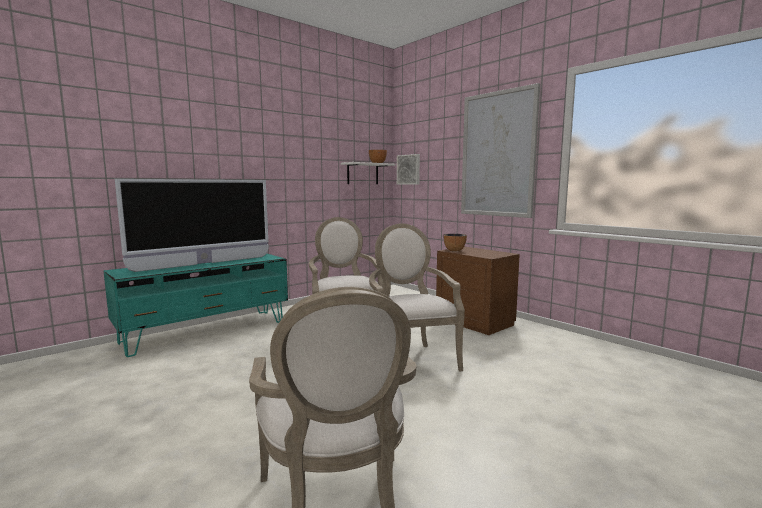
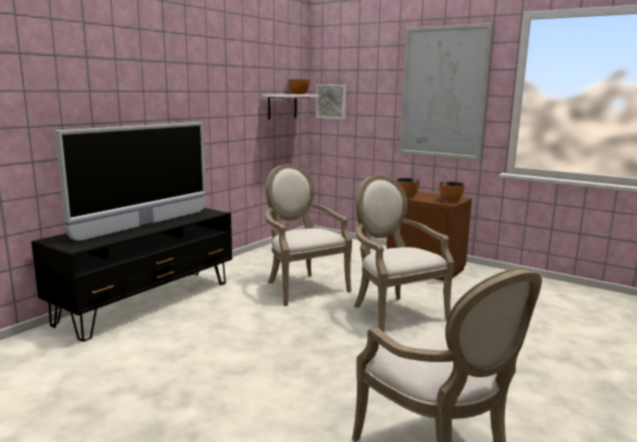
camera: 15 degrees left, 5 degrees up
turquoise tv stand [103,253,288,357] -> black tv stand [31,208,232,342]
none -> bowl [439,182,465,202]

